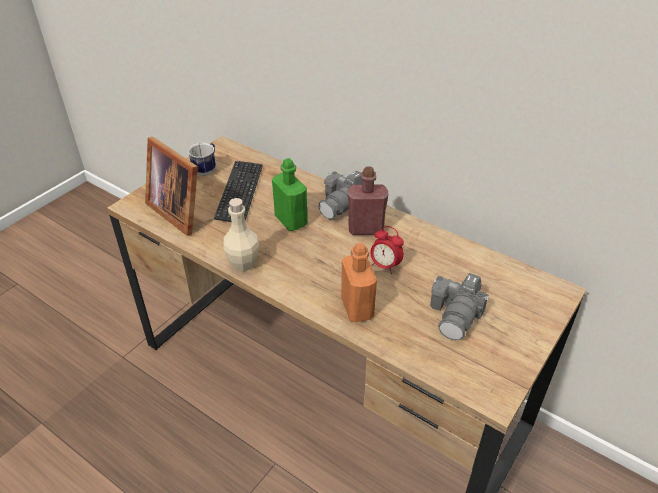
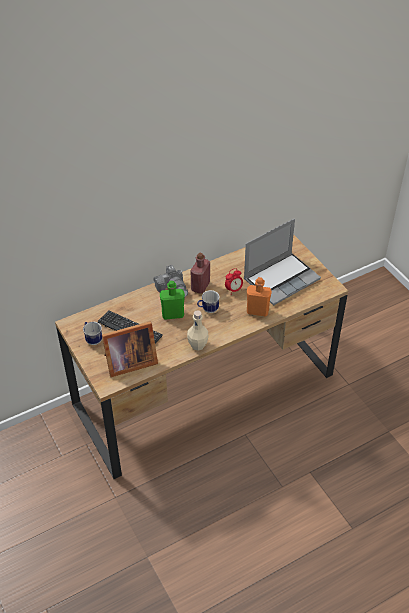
camera: 65 degrees left, 5 degrees up
camera [430,273,488,340] -> laptop [244,218,321,306]
none -> mug [197,290,220,313]

